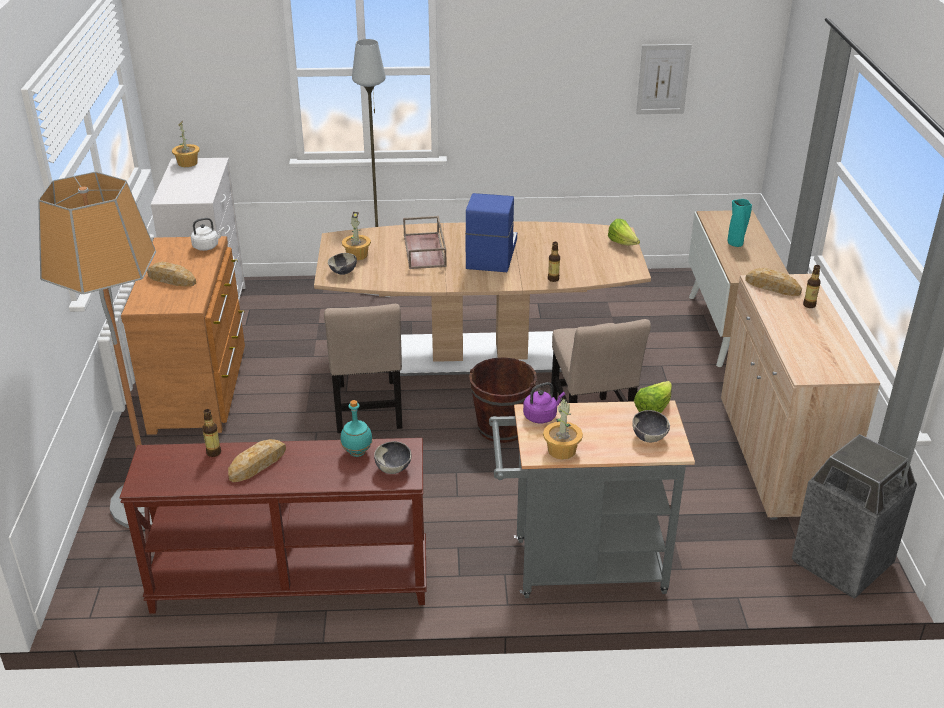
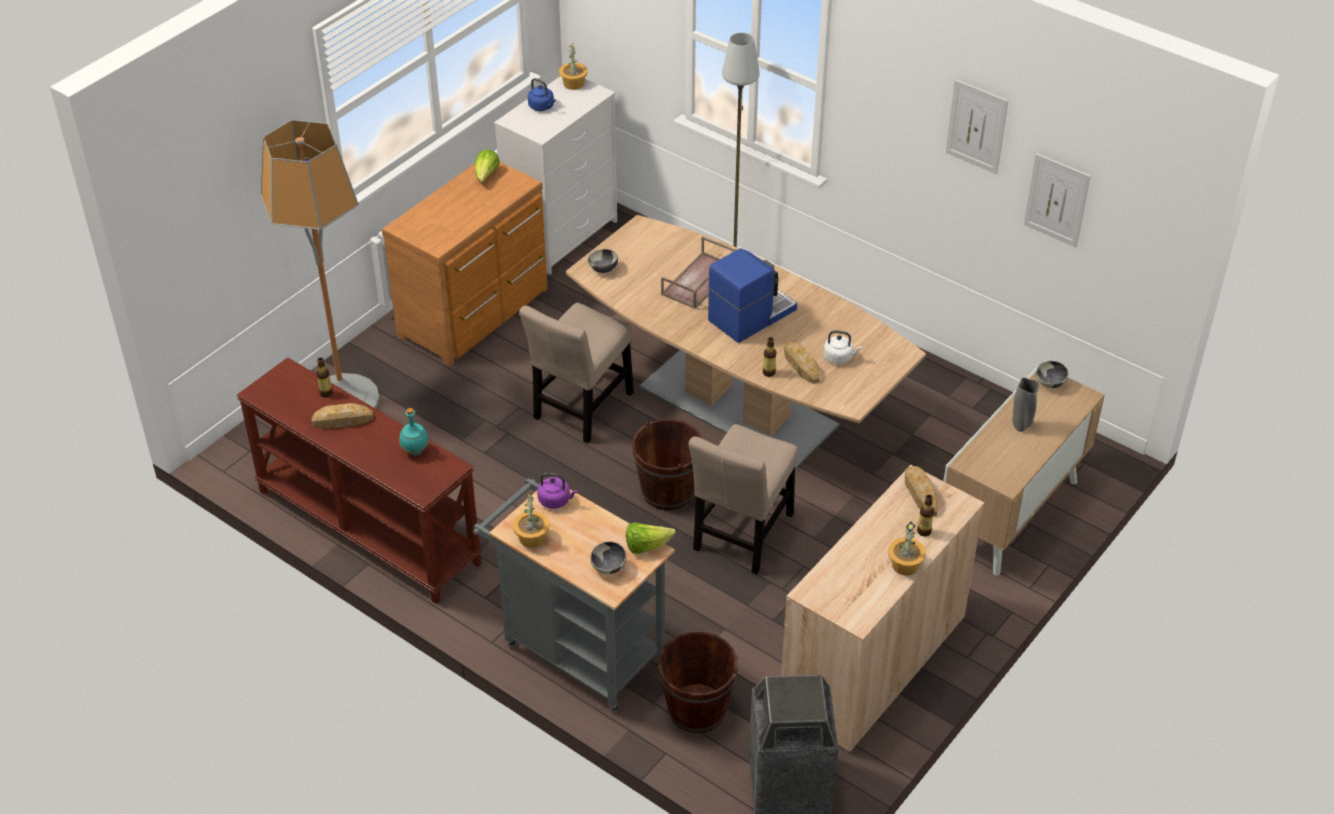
camera: 40 degrees right, 10 degrees up
bread [147,261,196,286] -> bread moved to [784,341,820,384]
white kettle [191,218,224,251] -> white kettle moved to [824,330,862,364]
potted plant [342,212,371,261] -> potted plant moved to [888,522,926,575]
bowl [374,441,412,474] -> bowl moved to [1036,361,1068,388]
lettuce [608,219,640,245] -> lettuce moved to [475,149,500,182]
turquoise vase [728,199,752,247] -> grey vase [1013,377,1040,432]
none -> blue kettle [528,78,556,111]
none -> brown bucket [658,632,738,733]
none -> picture [945,79,1009,174]

